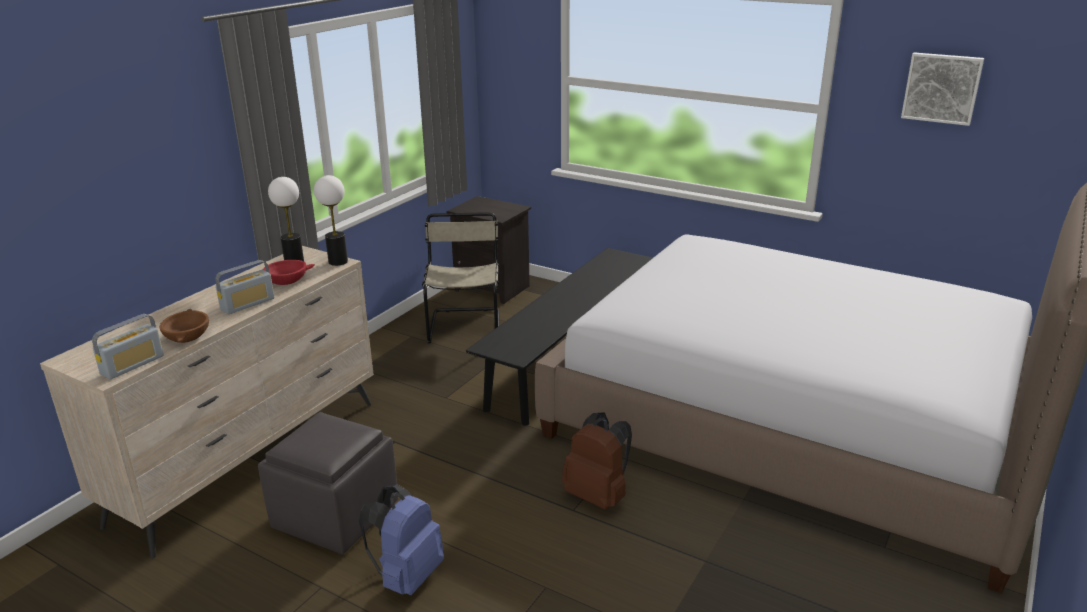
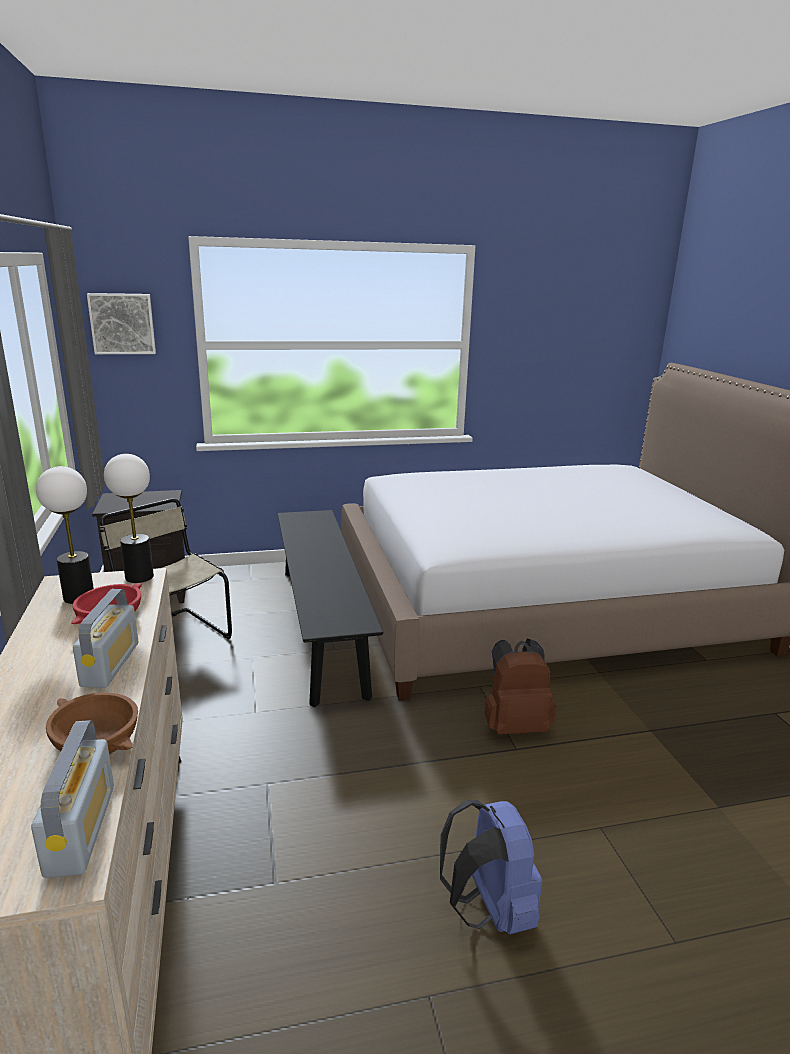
camera: 45 degrees left, 5 degrees down
grey ottoman [258,412,398,554] -> none
picture [901,52,984,126] -> picture moved to [87,293,156,354]

